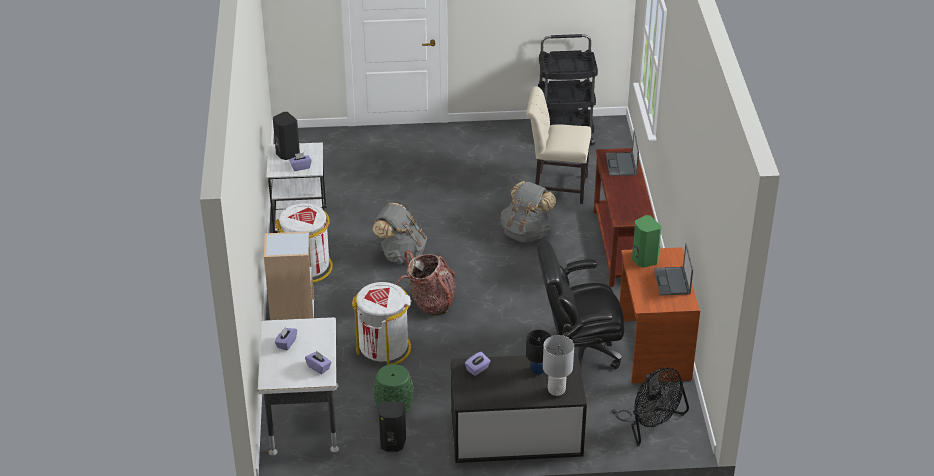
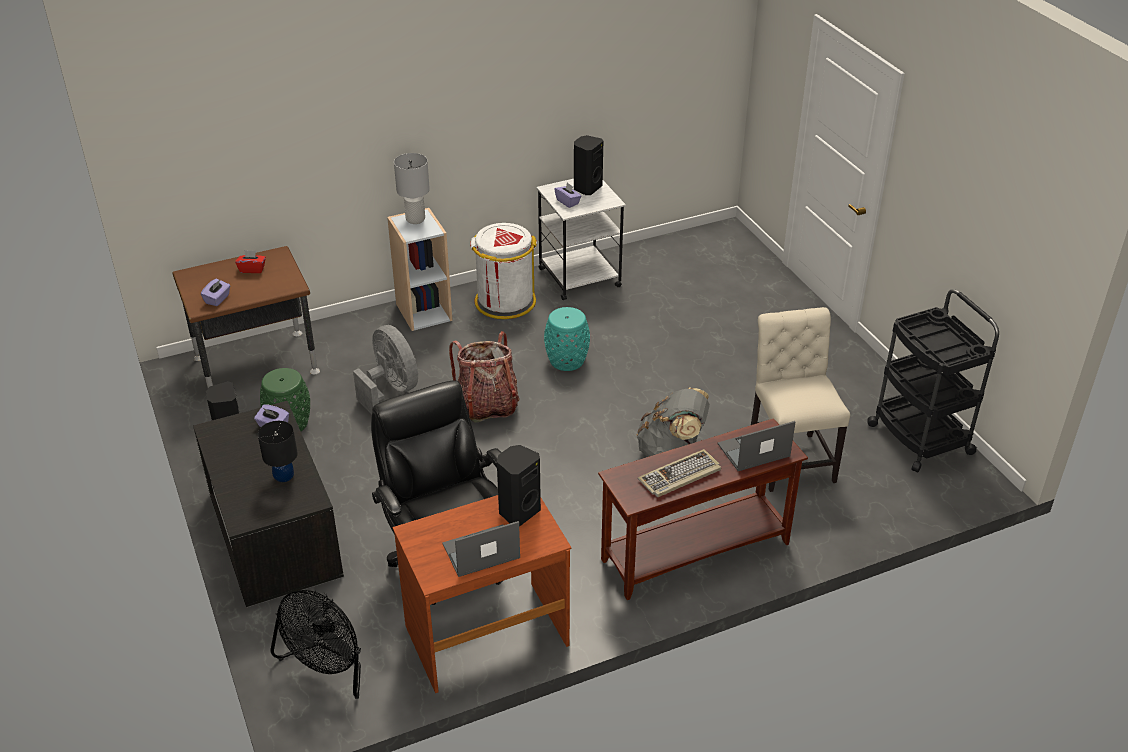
camera: 70 degrees right, 0 degrees up
white desk [258,317,339,455] -> brown desk [172,246,320,388]
purple tissue box [274,327,297,350] -> red tissue box [235,250,266,273]
white trash can [352,282,411,365] -> grey fan [353,325,418,415]
grey backpack [373,203,427,263] -> turquoise stool [544,307,590,371]
grey table lamp [543,335,574,396] -> grey table lamp moved to [394,153,430,224]
green speaker [632,215,662,268] -> black speaker [497,445,541,526]
none -> keyboard [638,449,721,497]

